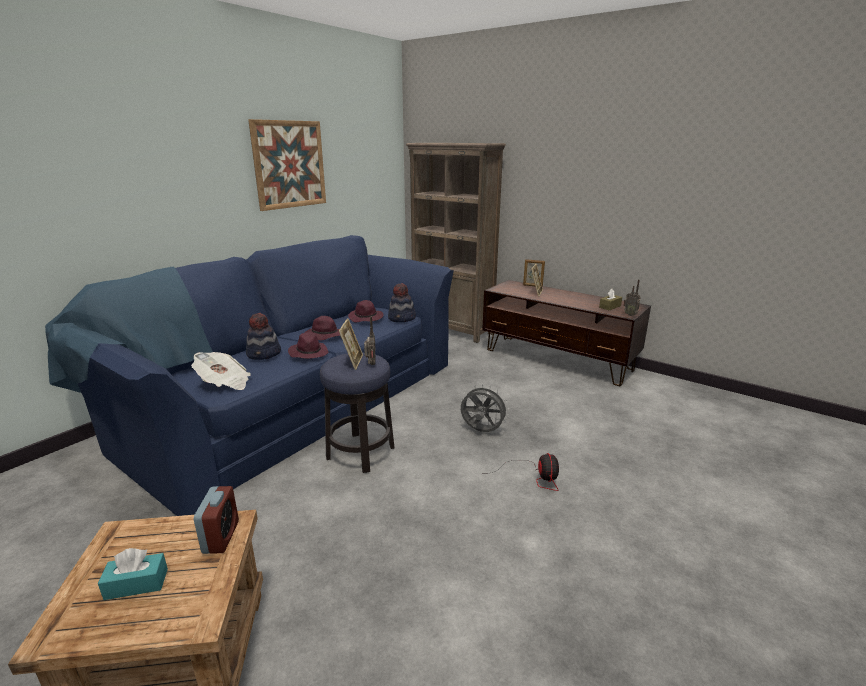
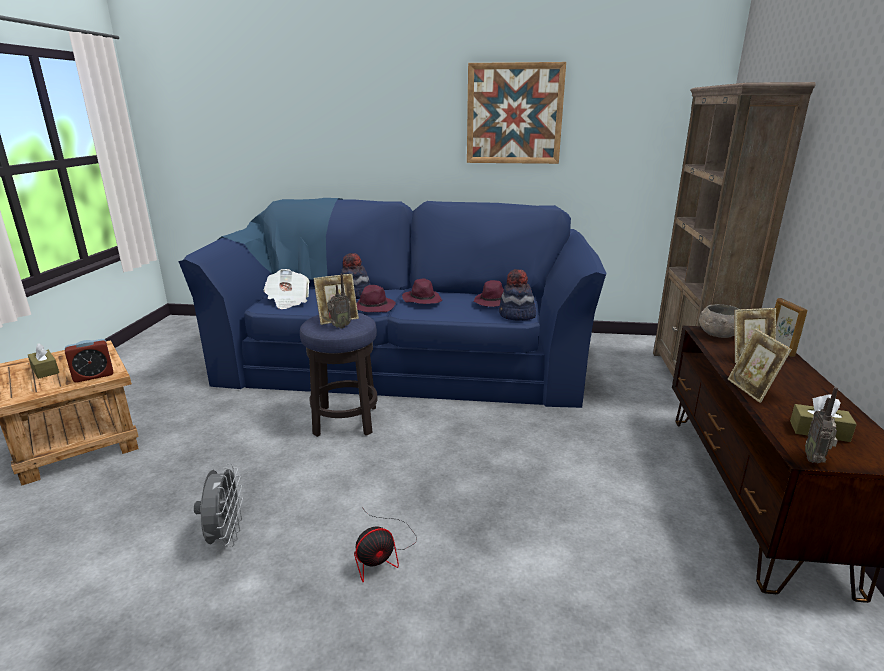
camera: 60 degrees right, 0 degrees up
turquoise tissue box [98,548,168,600] -> brown tissue box [28,343,59,379]
grey fan [461,384,509,432] -> grey fan moved to [194,464,243,547]
none -> grey bowl [699,304,739,338]
none -> picture frame [728,329,792,403]

